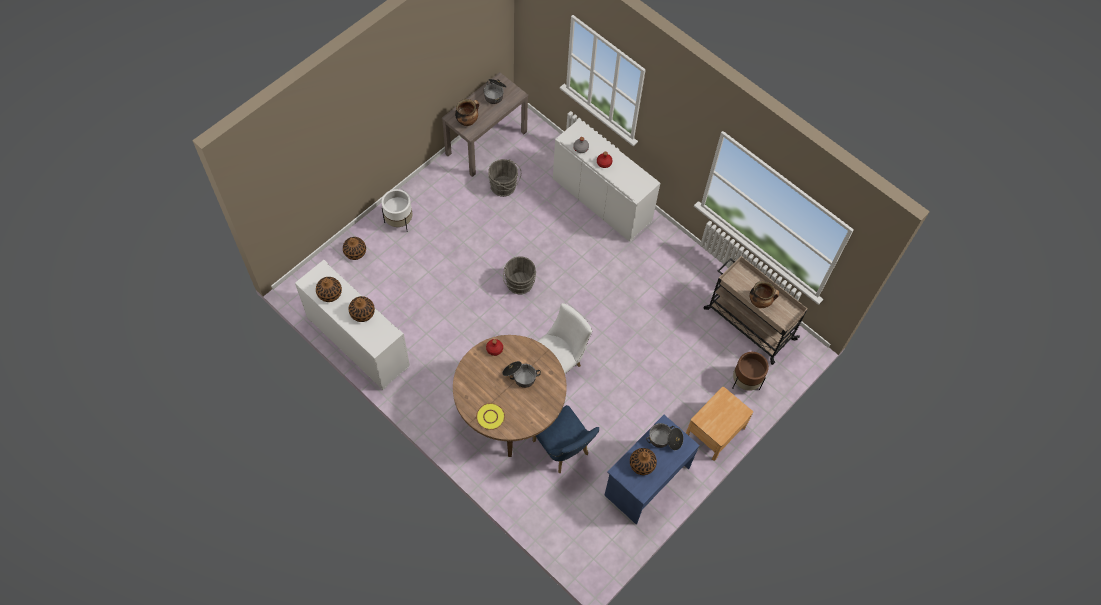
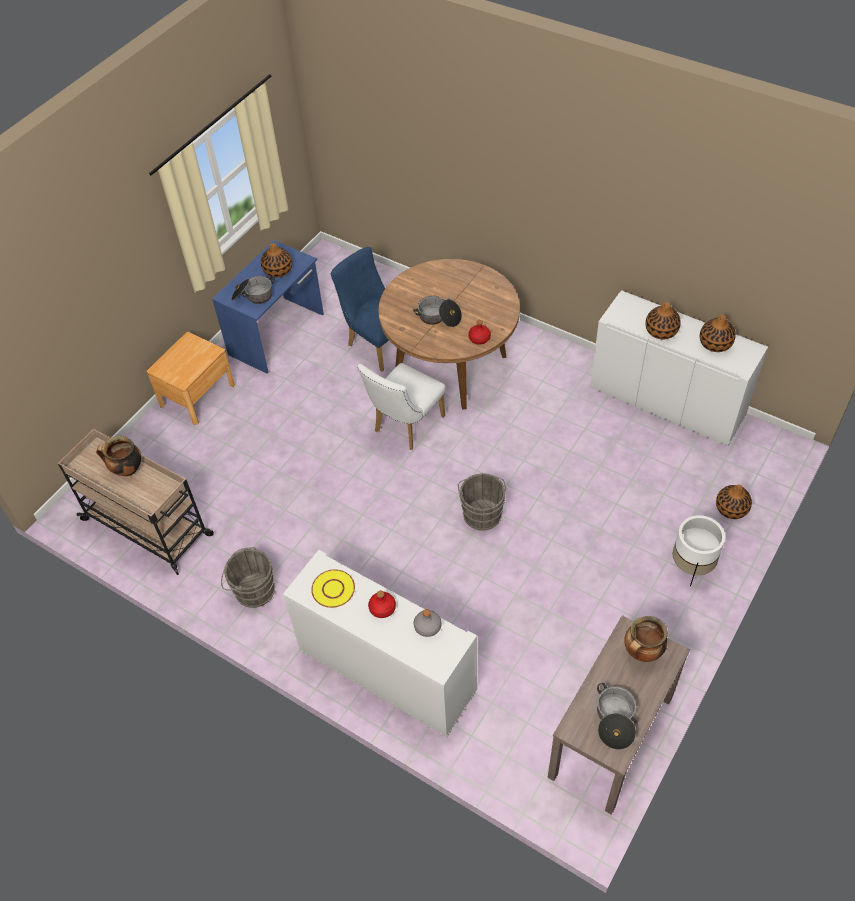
camera: 175 degrees right, 10 degrees down
yellow plate [476,403,505,430] -> yellow plate moved to [311,569,355,608]
grey bucket [488,159,521,197] -> grey bucket moved to [221,547,275,608]
brown planter [732,352,769,391] -> none

